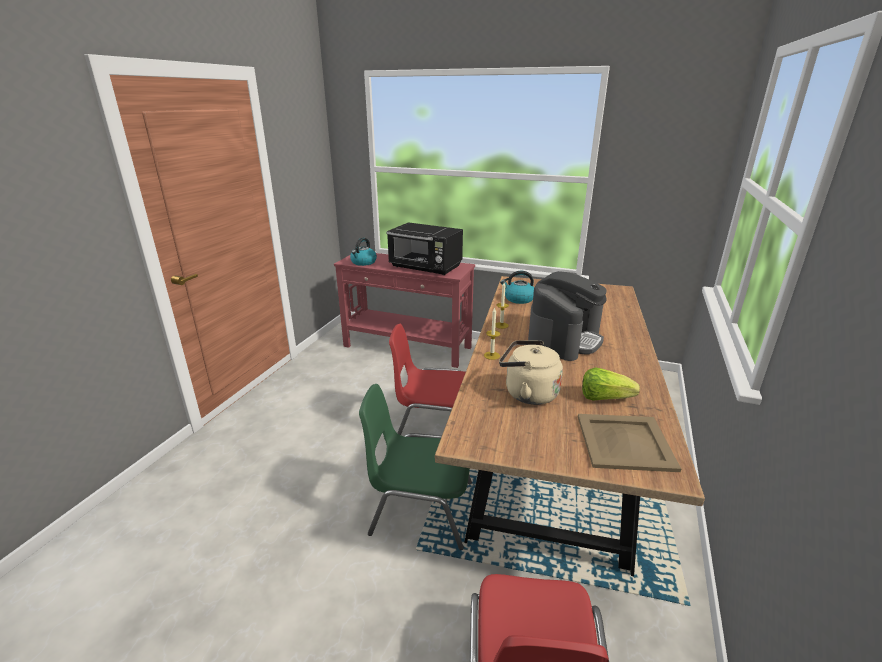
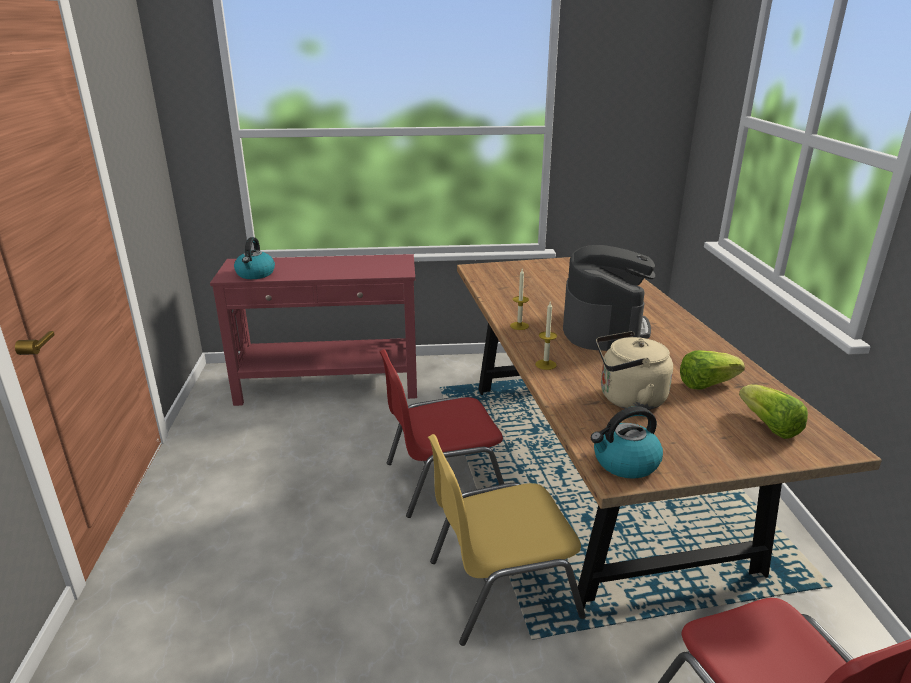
camera: 25 degrees left, 0 degrees up
green chair [359,384,472,550] -> yellow chair [428,434,586,646]
black microwave [387,222,463,275] -> none
kettle [500,271,534,304] -> kettle moved to [591,406,663,478]
beige tray [578,414,681,472] -> lettuce [739,384,808,439]

